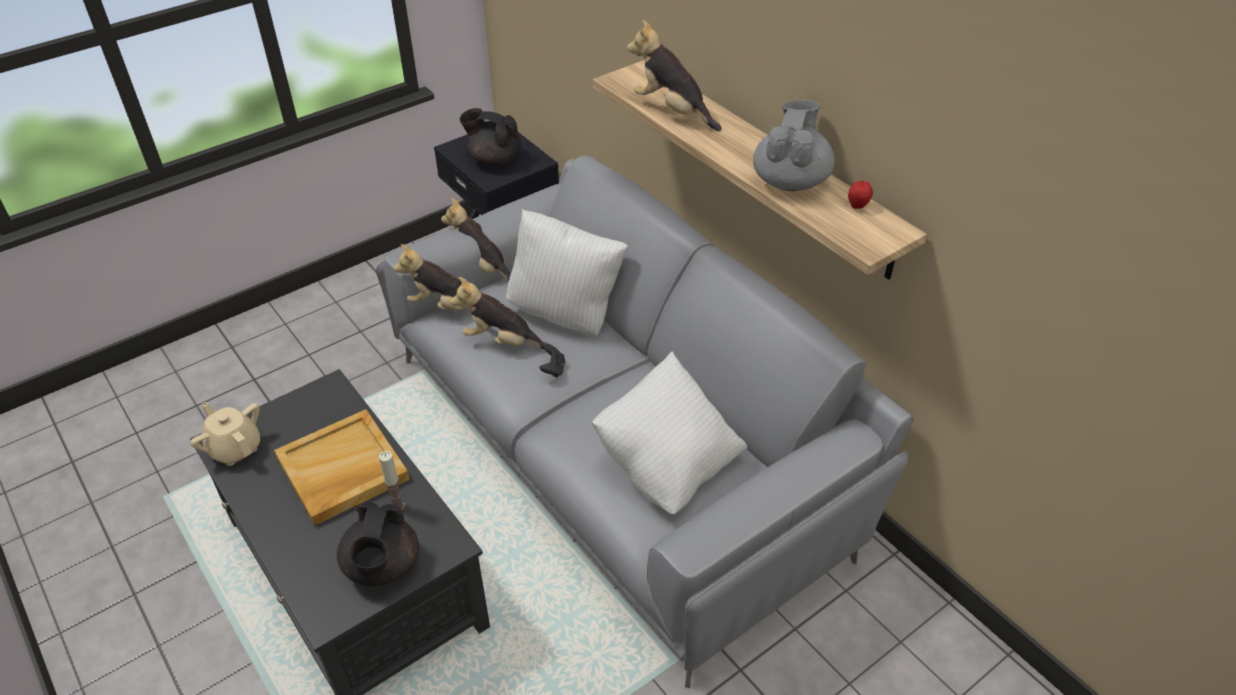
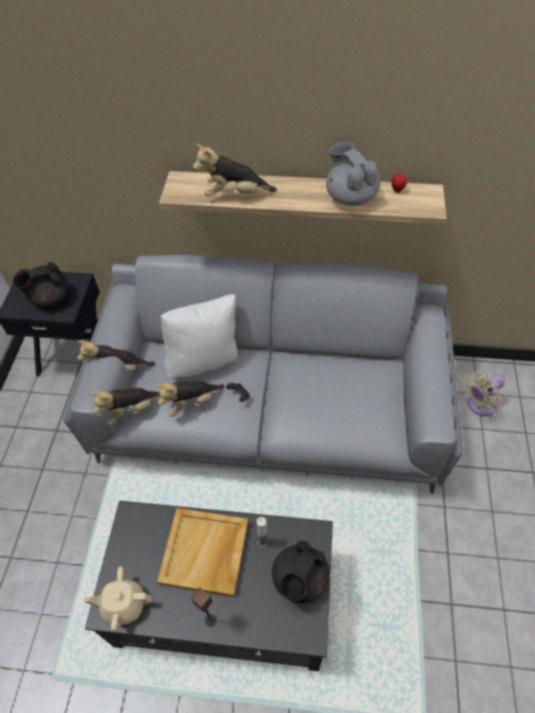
camera: 45 degrees left, 10 degrees up
black teapot [337,501,419,586] -> black teapot turned 75 degrees clockwise [272,540,329,604]
white pillow [592,351,747,514] -> none
none -> speaker [191,587,217,627]
none -> beige fan [465,372,505,416]

